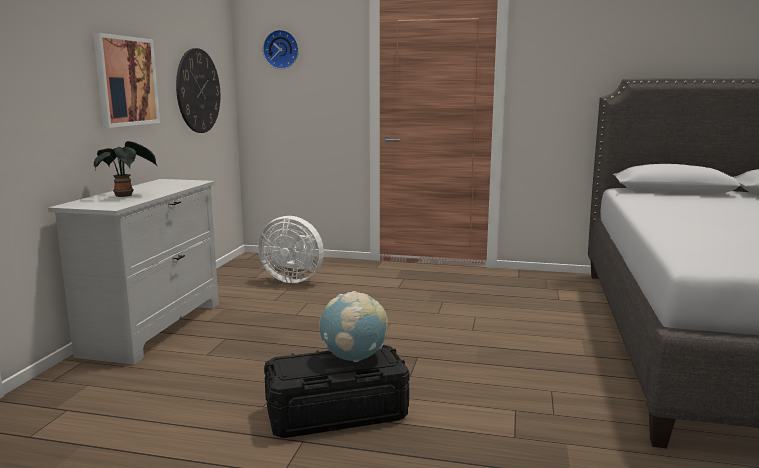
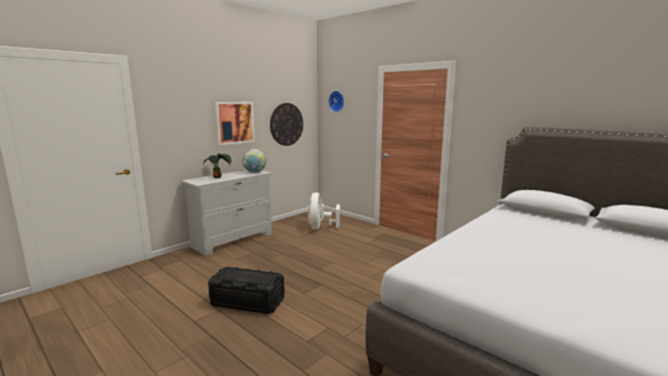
camera: 30 degrees right, 0 degrees up
white fan [258,216,324,283] -> white fan turned 45 degrees clockwise [308,192,340,229]
globe [319,291,388,362] -> globe moved to [242,149,266,173]

